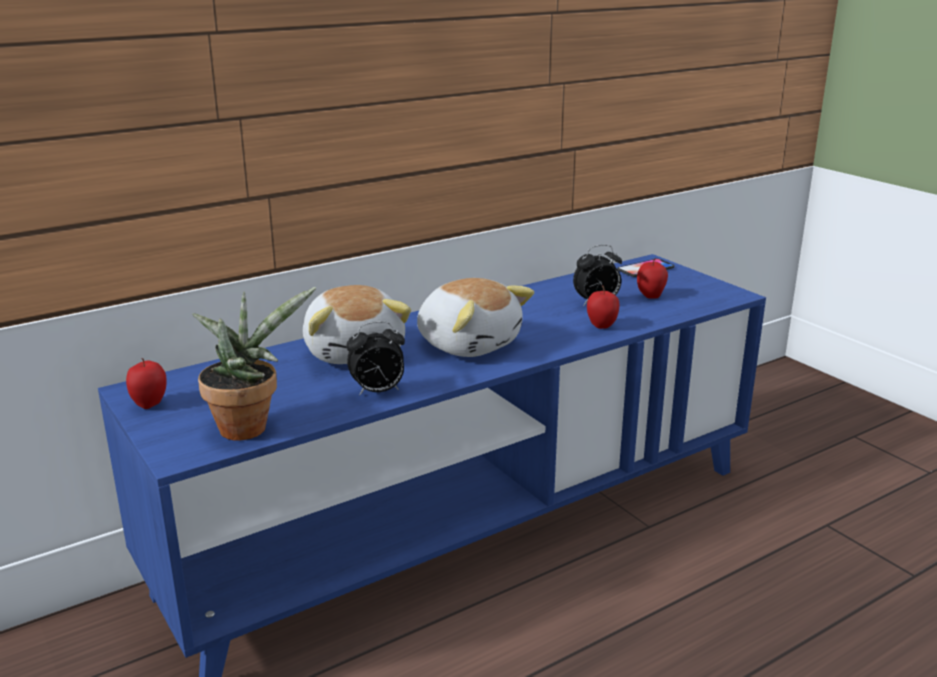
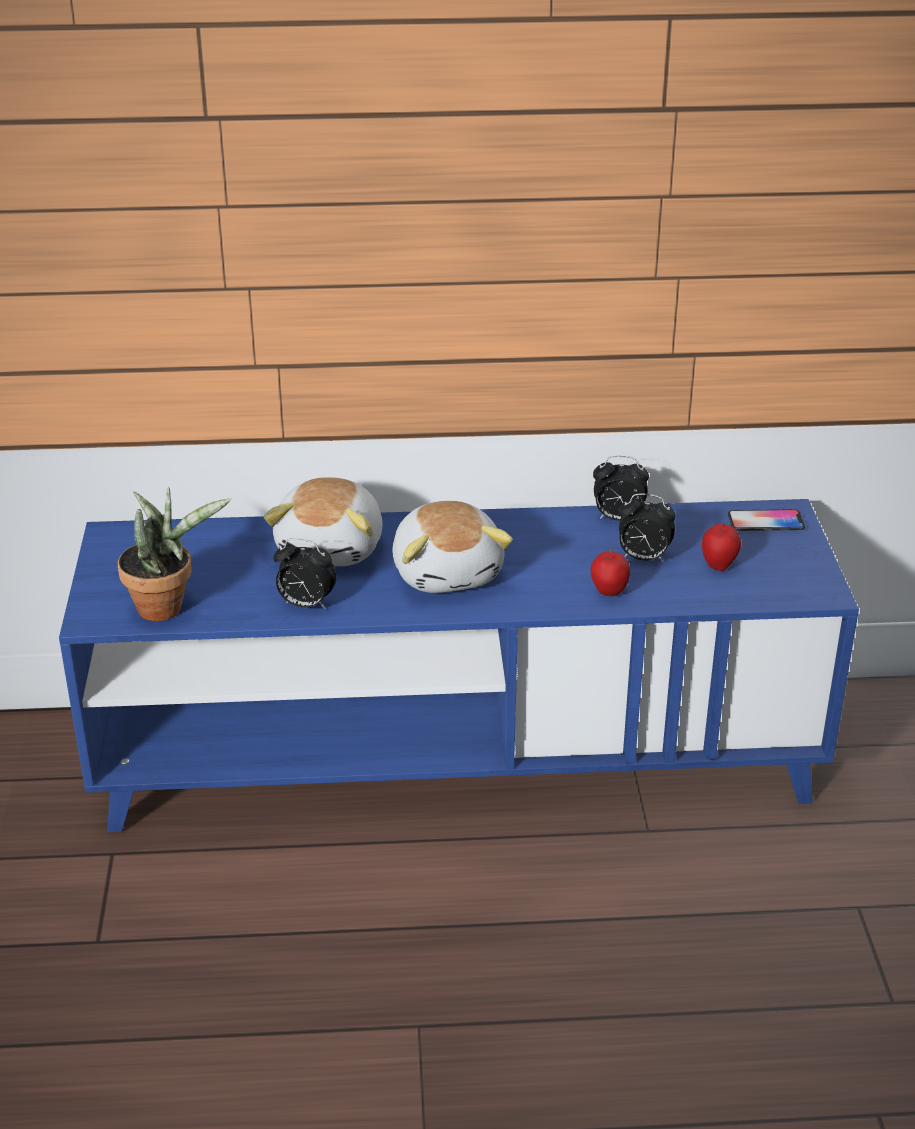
camera: 30 degrees right, 10 degrees up
apple [126,358,167,409] -> none
none -> alarm clock [593,456,649,521]

